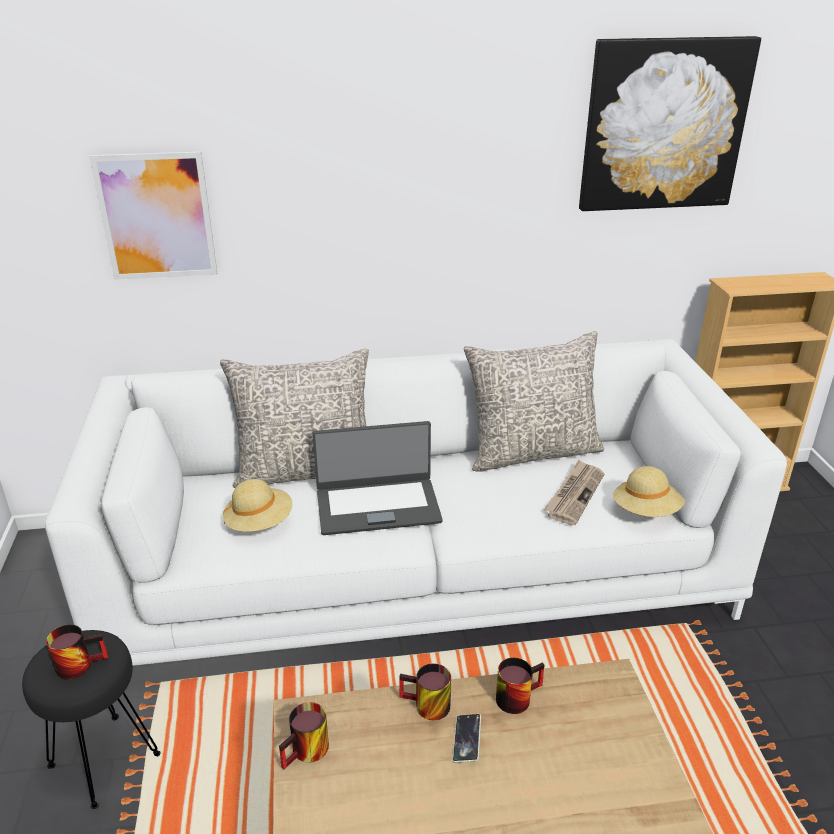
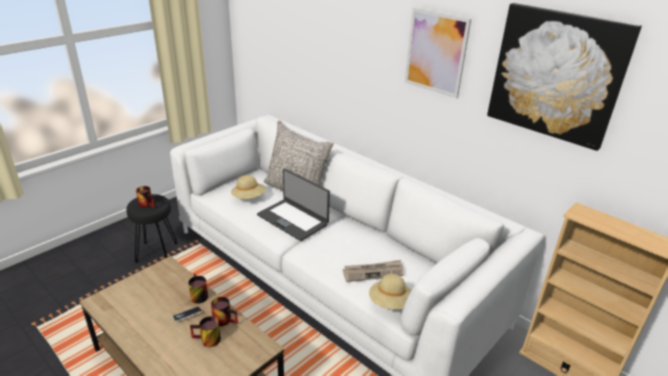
camera: 50 degrees right, 0 degrees up
picture [89,152,217,280] -> picture moved to [405,7,471,98]
mug [279,702,329,769] -> mug moved to [190,316,221,347]
grey pillow [464,331,604,471] -> none

